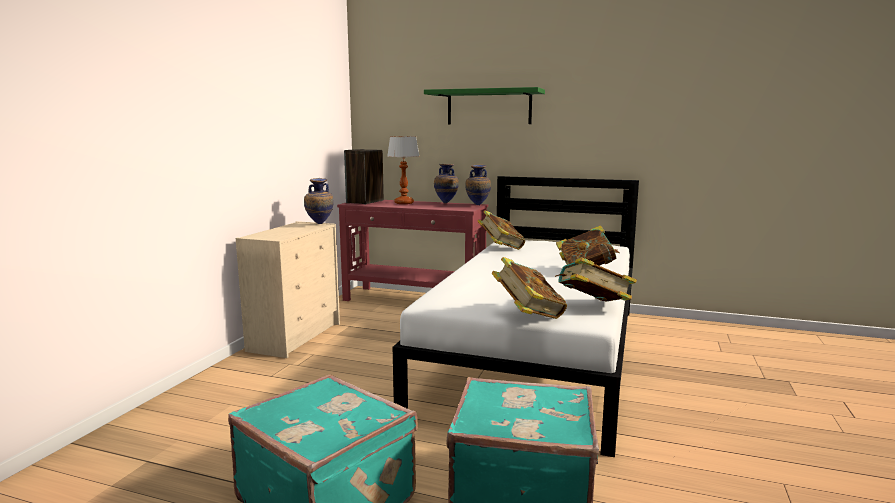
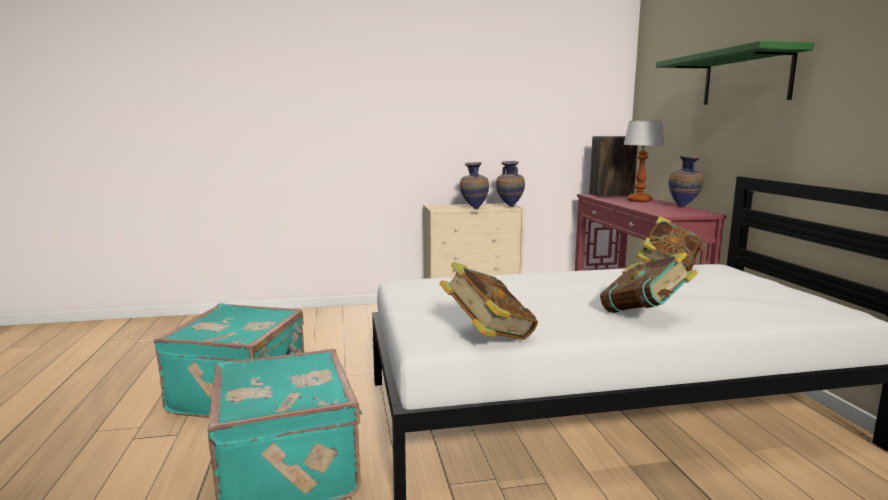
camera: 60 degrees right, 0 degrees up
vase [465,164,491,205] -> vase moved to [460,162,489,209]
book [492,257,567,319] -> none

